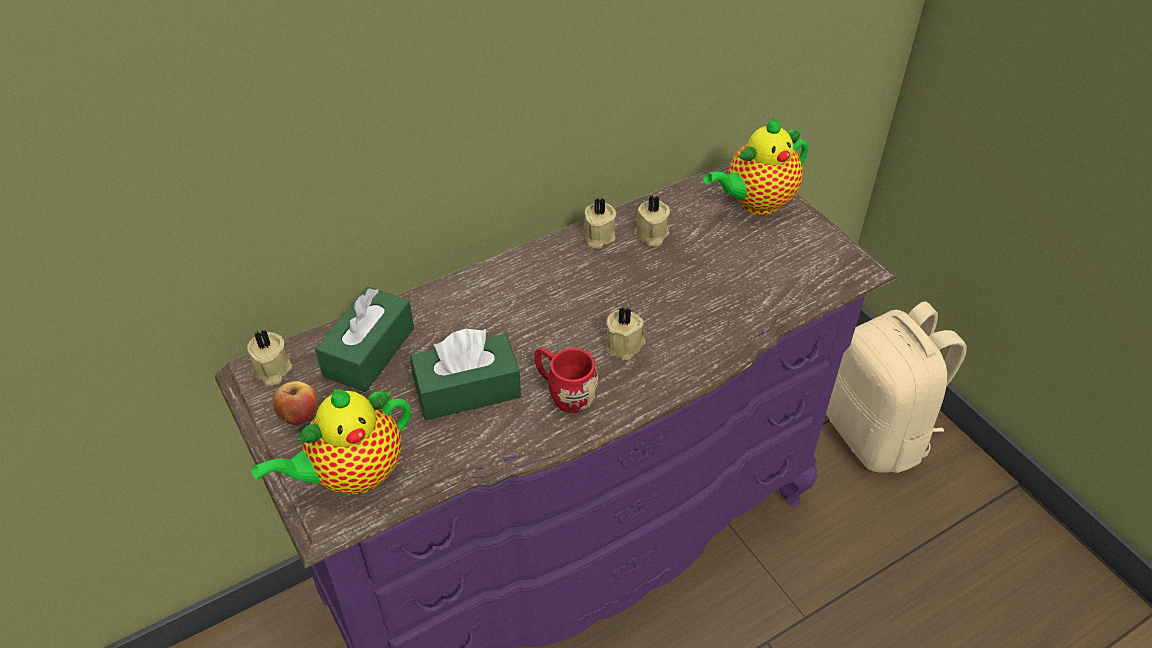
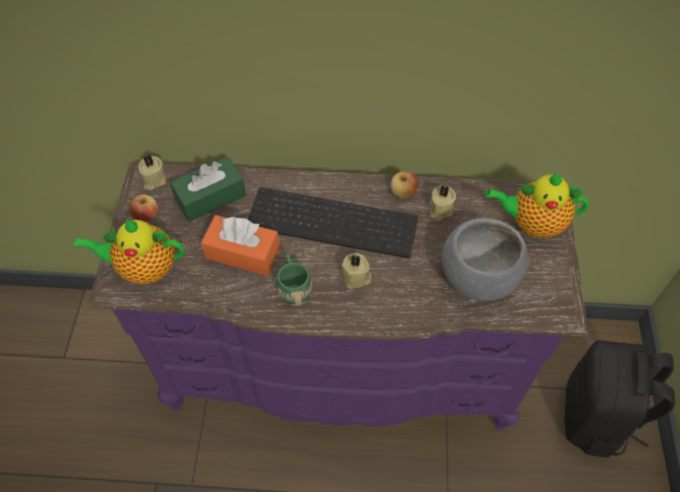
camera: 35 degrees right, 10 degrees up
green tissue box [410,329,521,420] -> orange tissue box [201,215,280,276]
red mug [534,347,598,413] -> green mug [277,253,312,306]
beige candle [583,198,616,249] -> apple [391,171,419,199]
beige backpack [826,302,967,473] -> black backpack [564,340,675,458]
none -> keyboard [248,187,418,258]
none -> grey bowl [441,218,528,301]

